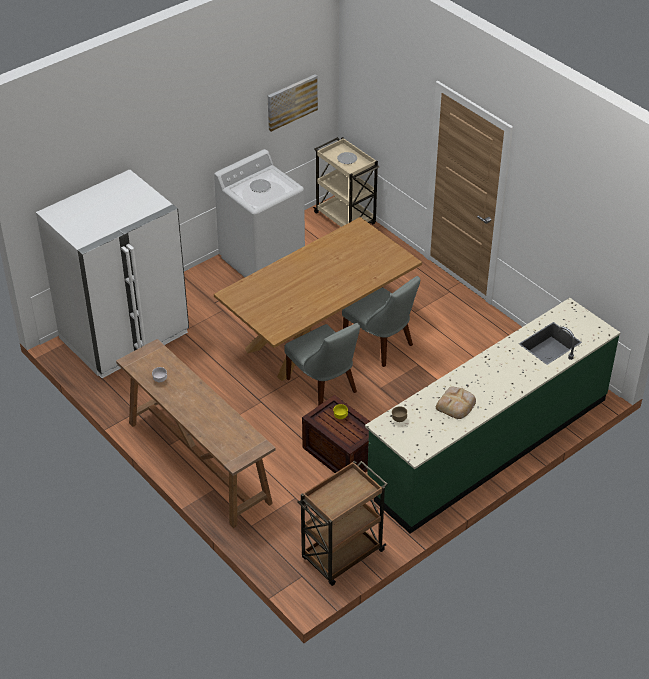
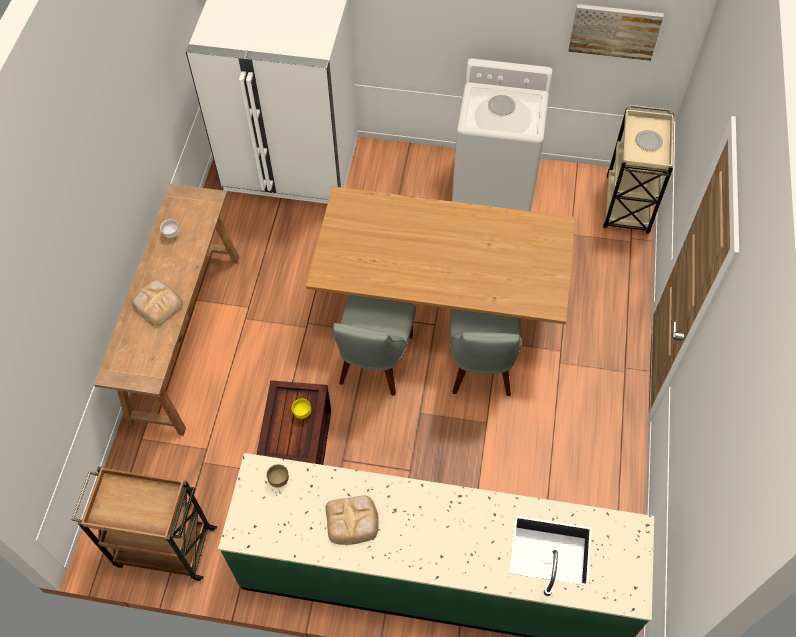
camera: 50 degrees right, 15 degrees up
none -> bread [132,280,183,326]

